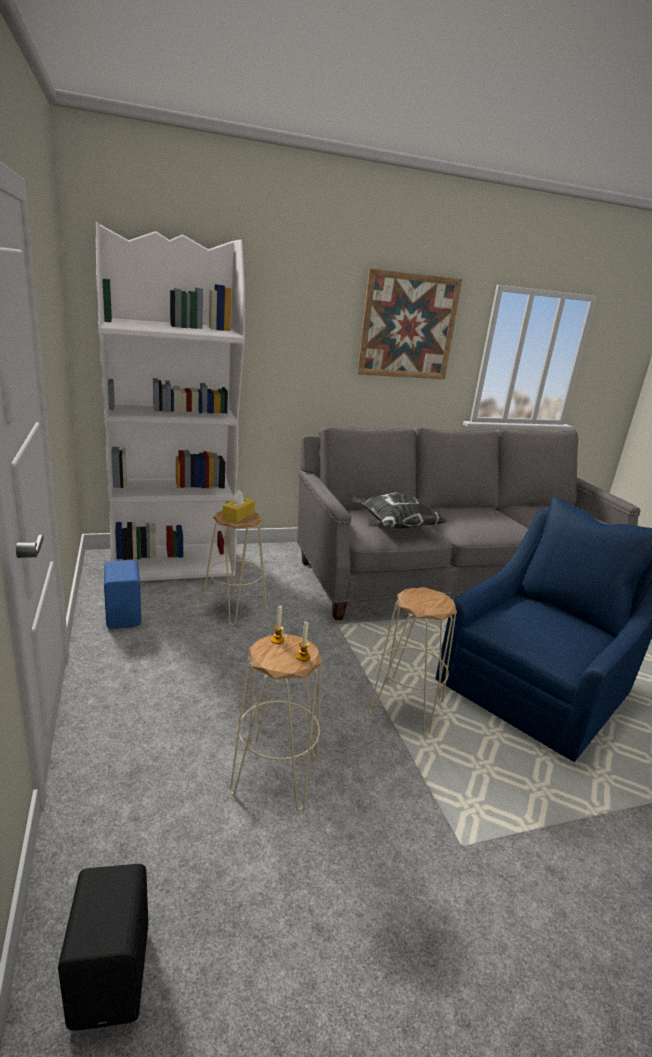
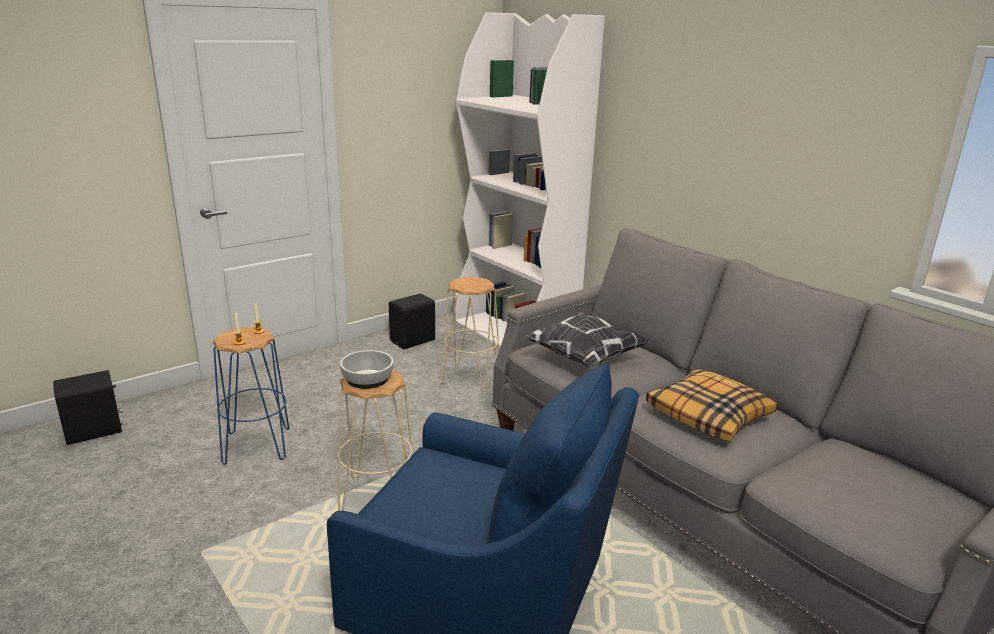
camera: 70 degrees right, 0 degrees up
blue speaker [104,560,141,629] -> black speaker [389,294,435,349]
yellow tissue box [222,490,255,523] -> none
beige stool [230,633,322,811] -> blue stool [213,327,290,465]
picture [357,268,462,379] -> none
none -> bowl [340,350,394,389]
none -> pillow [646,368,777,441]

